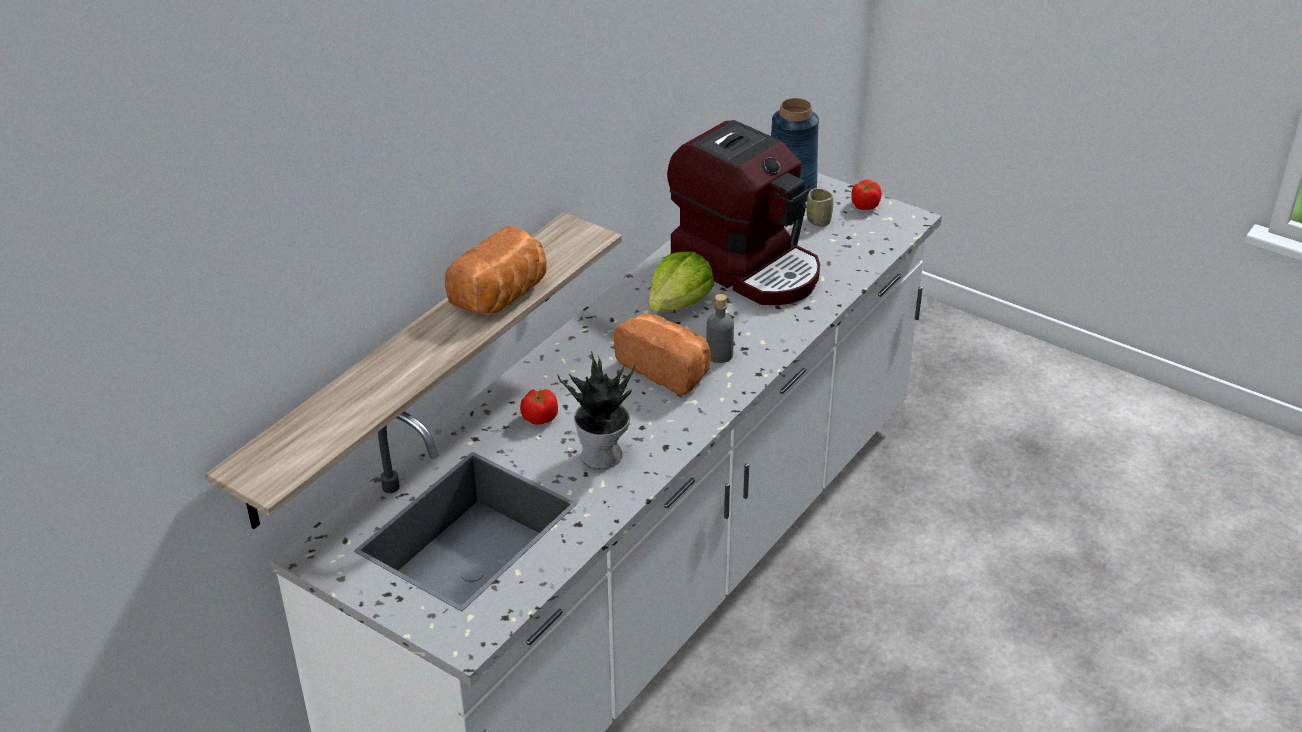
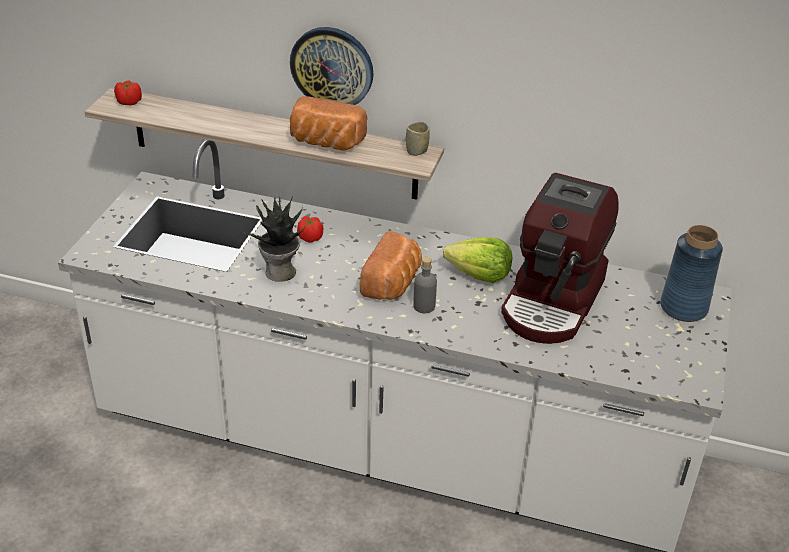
camera: 70 degrees right, 0 degrees up
cup [807,188,833,227] -> cup moved to [406,122,429,156]
tomato [851,180,881,210] -> tomato moved to [114,80,142,105]
none -> wall clock [290,27,374,105]

